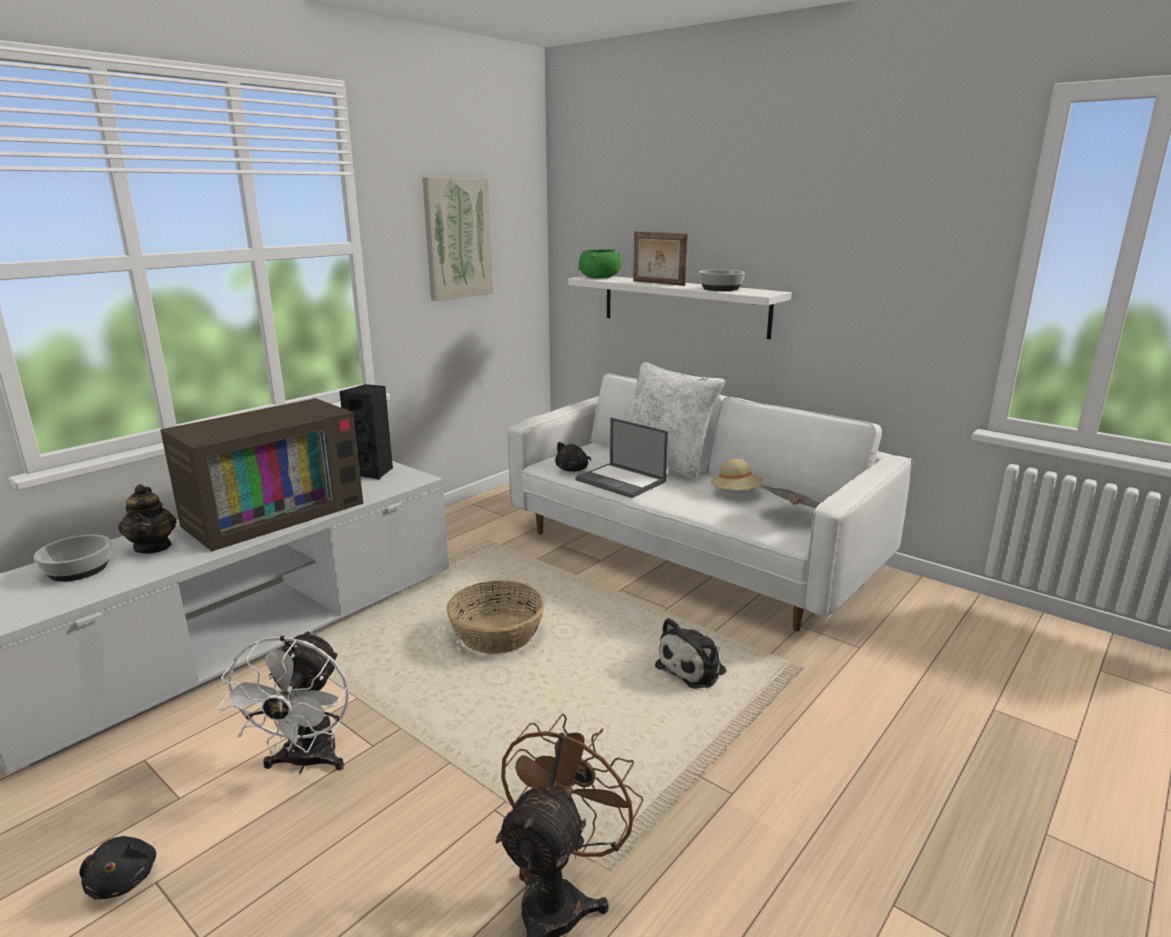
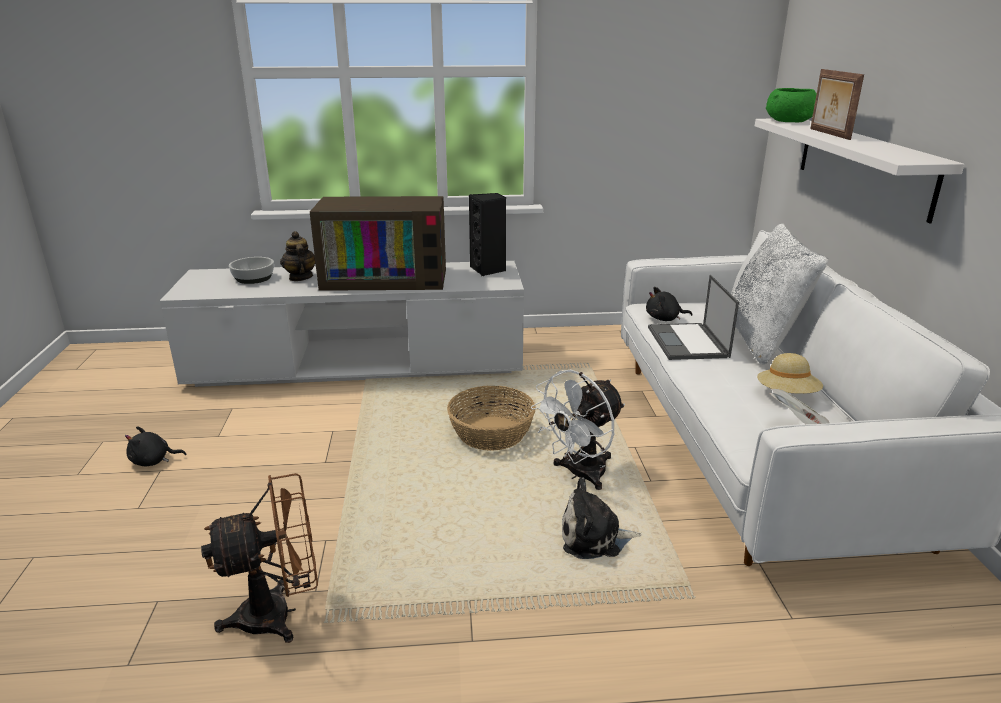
camera: 45 degrees right, 5 degrees up
black plush toy [79,836,156,899] -> black plush toy turned 60 degrees clockwise [125,426,186,466]
teapot [118,484,177,554] -> teapot turned 135 degrees clockwise [280,231,316,281]
white fan [218,630,349,773] -> white fan moved to [531,370,625,490]
picture [422,177,494,301] -> none
bowl [699,270,745,291] -> none

